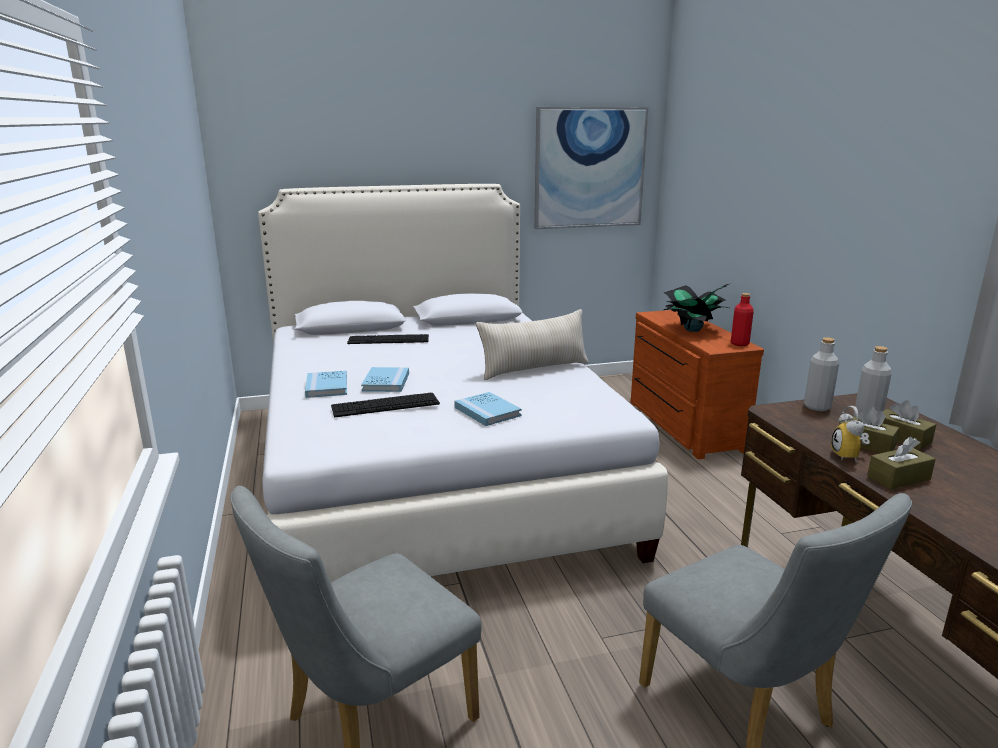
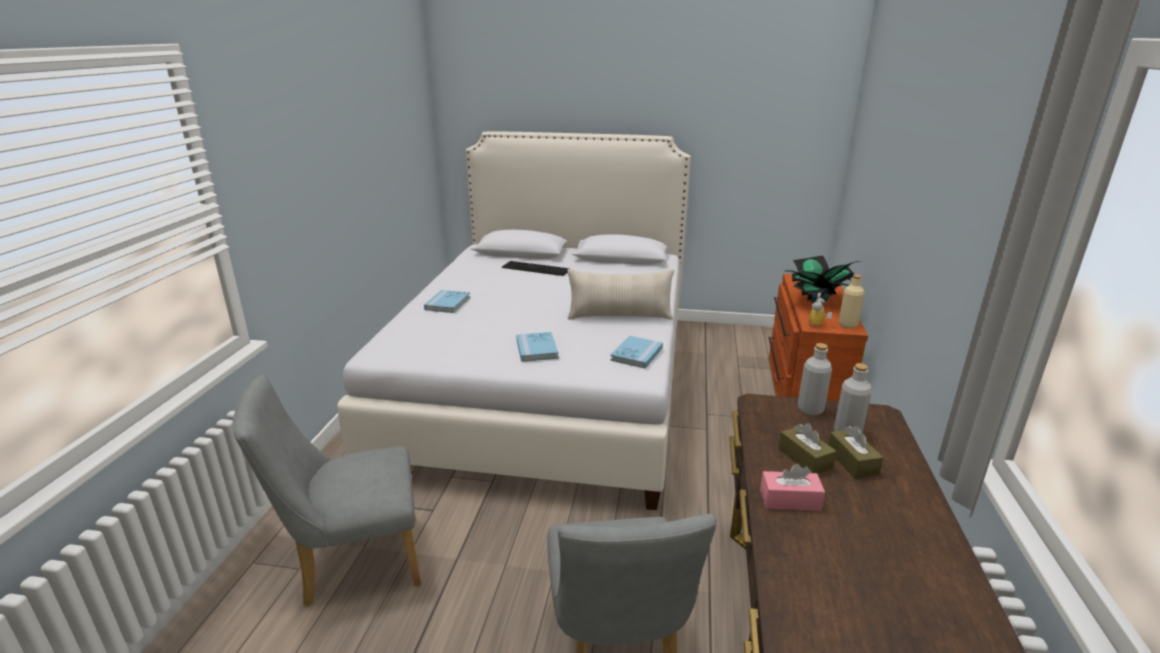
camera: 25 degrees right, 5 degrees up
keyboard [331,393,440,417] -> none
blue book [361,367,409,392] -> blue book moved to [610,336,663,369]
picture [534,107,648,229] -> none
red bottle [731,293,754,346] -> beige bottle [839,274,865,328]
alarm clock [831,406,870,463] -> alarm clock moved to [809,293,832,327]
brown tissue box [867,437,936,489] -> pink tissue box [760,463,825,511]

